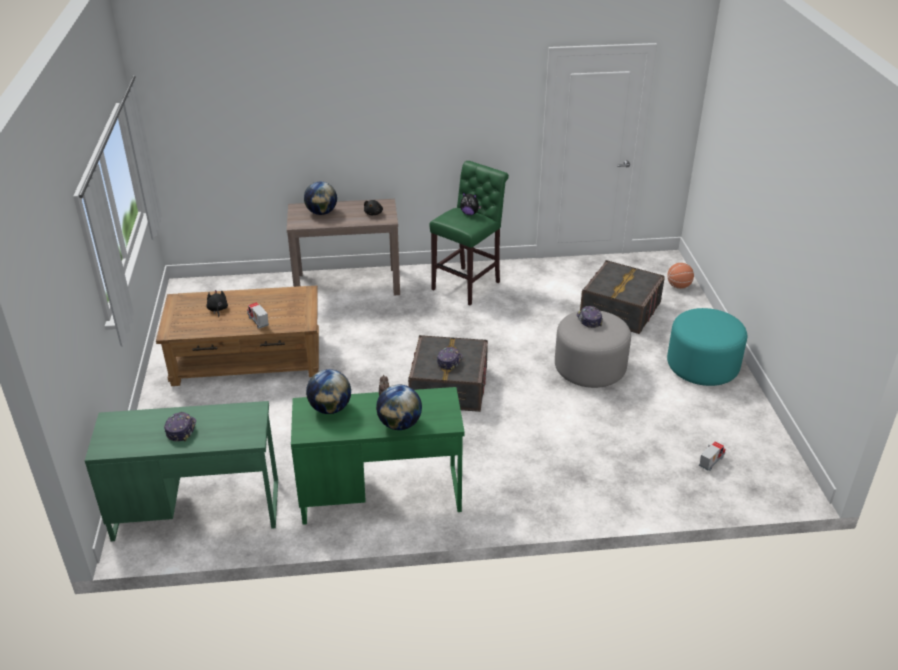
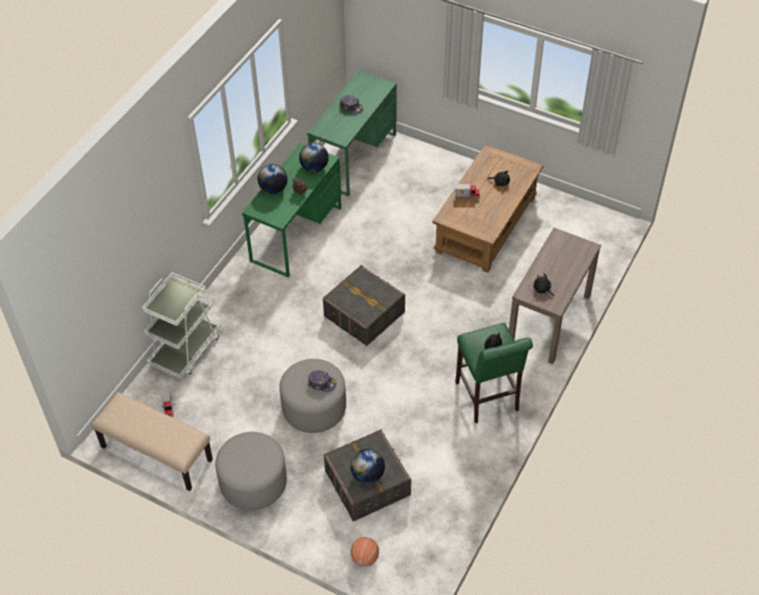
camera: 125 degrees right, 15 degrees up
globe [304,182,337,215] -> globe moved to [350,449,385,484]
cap [437,347,462,371] -> none
turquoise ottoman [667,308,747,386] -> grey ottoman [215,432,287,510]
none -> beige bench [91,392,213,491]
none -> white cart [142,272,221,379]

